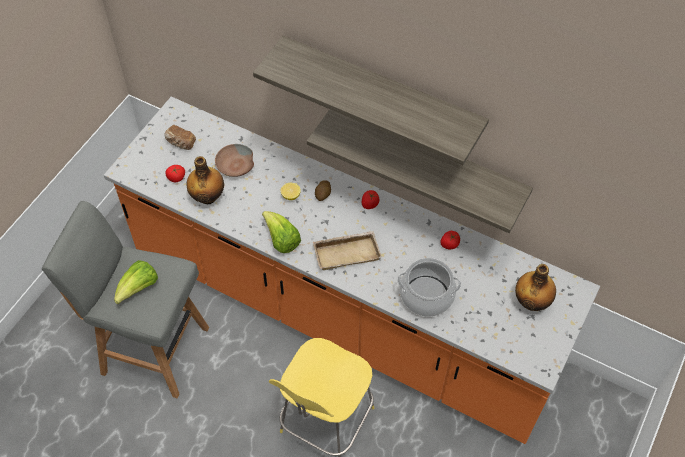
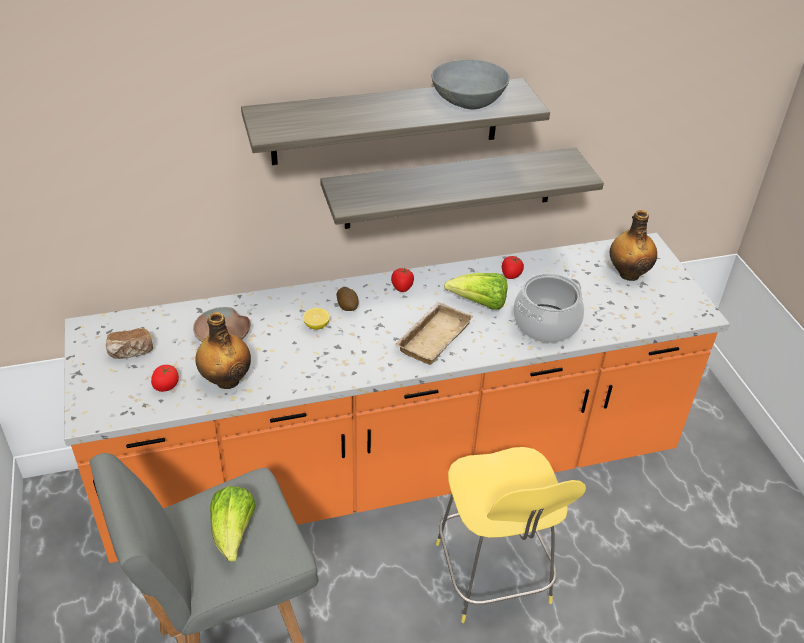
camera: 45 degrees left, 15 degrees down
lettuce [262,211,301,253] -> lettuce moved to [444,273,507,310]
none -> grey bowl [432,60,510,109]

